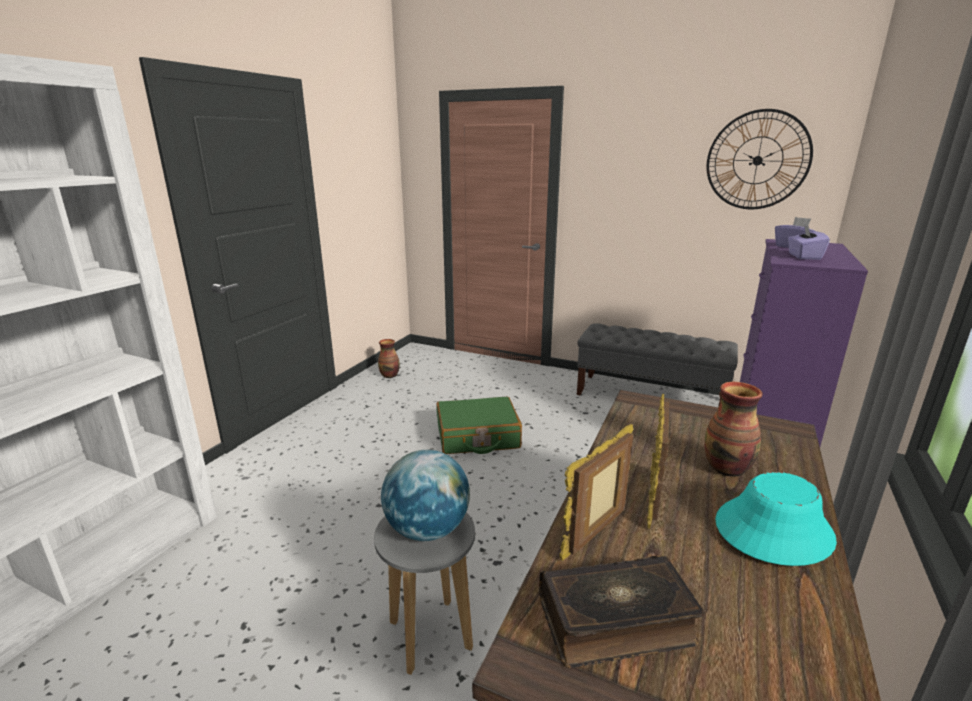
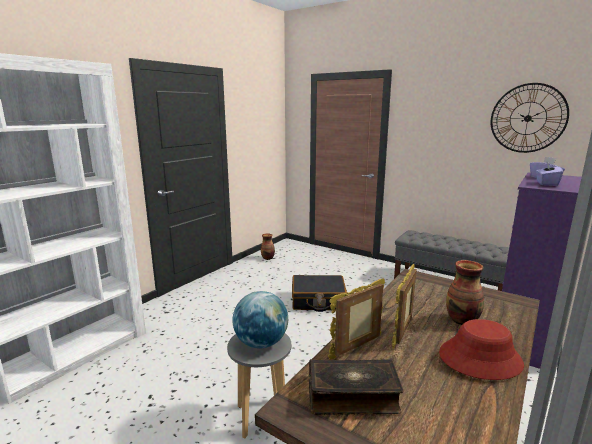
camera: 10 degrees right, 5 degrees down
green suitcase [436,397,522,454] -> black suitcase [292,275,347,312]
turquoise hat [715,472,837,566] -> red hat [439,319,524,380]

